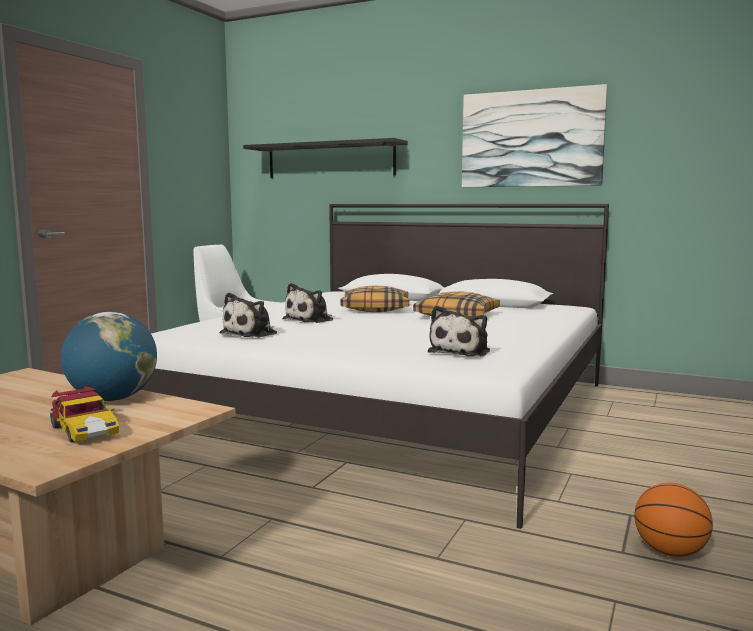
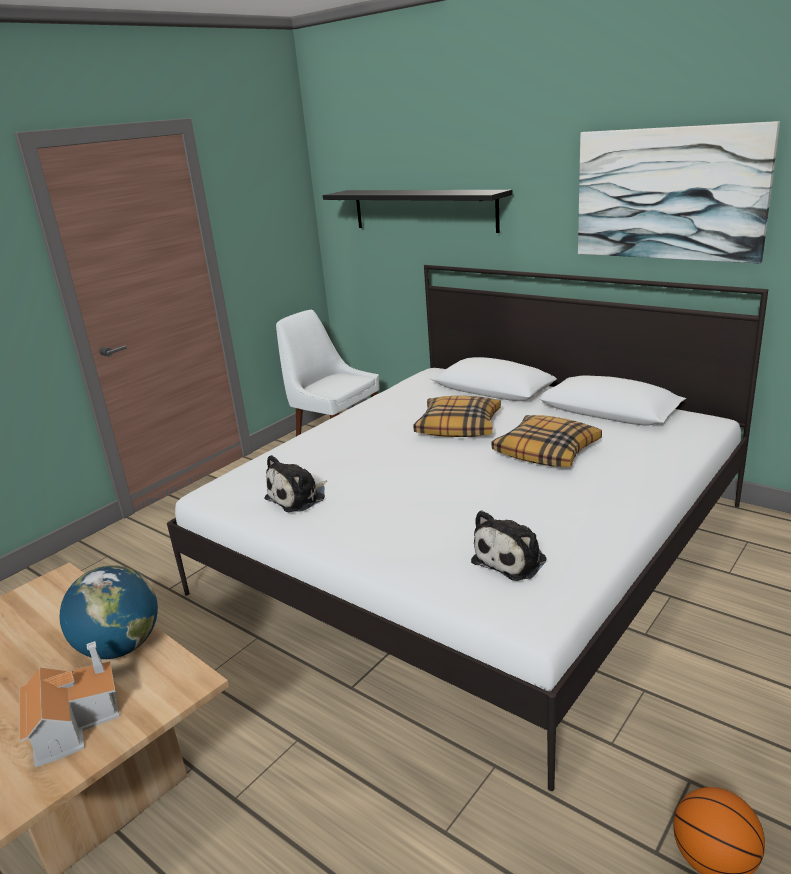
camera: 15 degrees right, 15 degrees up
toy car [50,386,119,442] -> toy house [19,641,120,767]
plush toy [282,283,333,323] -> none

